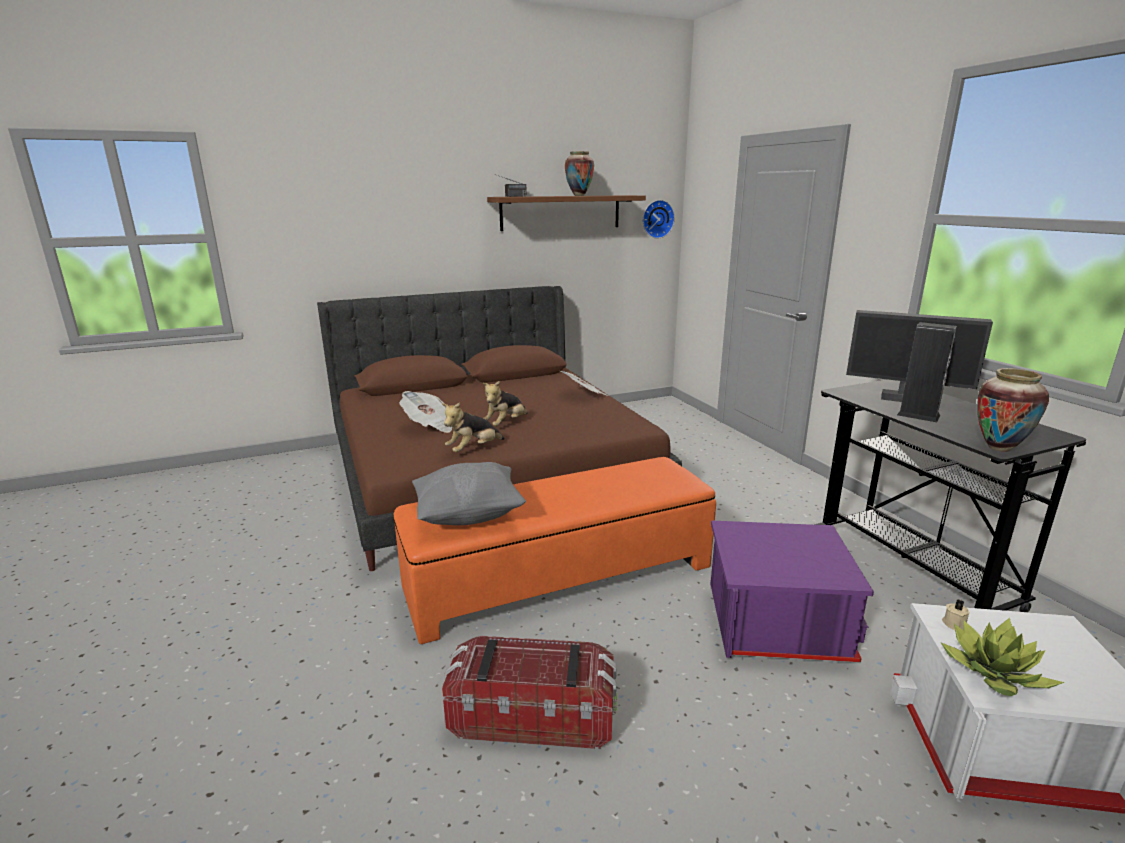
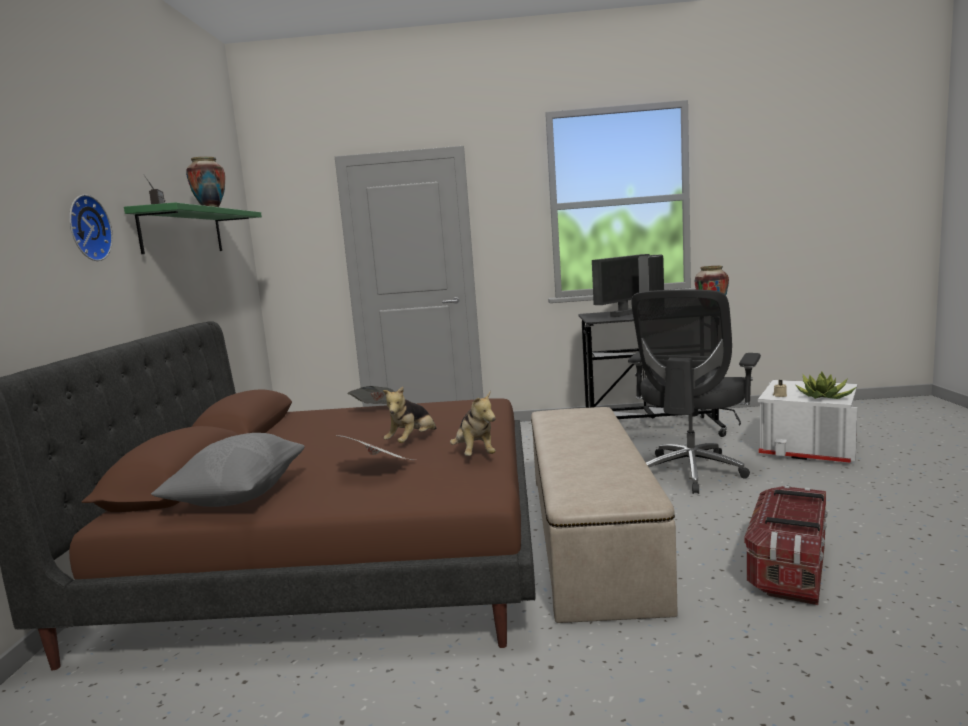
camera: 65 degrees left, 10 degrees down
orange bench [393,457,716,644] -> beige bench [531,407,678,623]
grey pillow [412,462,526,525] -> grey pillow moved to [151,433,305,507]
plush toy [483,381,528,426] -> plush toy turned 60 degrees clockwise [383,386,436,443]
brown shelf [487,195,646,231] -> green shelf [124,202,262,254]
wall clock [643,200,675,239] -> wall clock moved to [69,194,113,261]
purple storage box [711,520,874,662] -> office chair [628,289,761,494]

